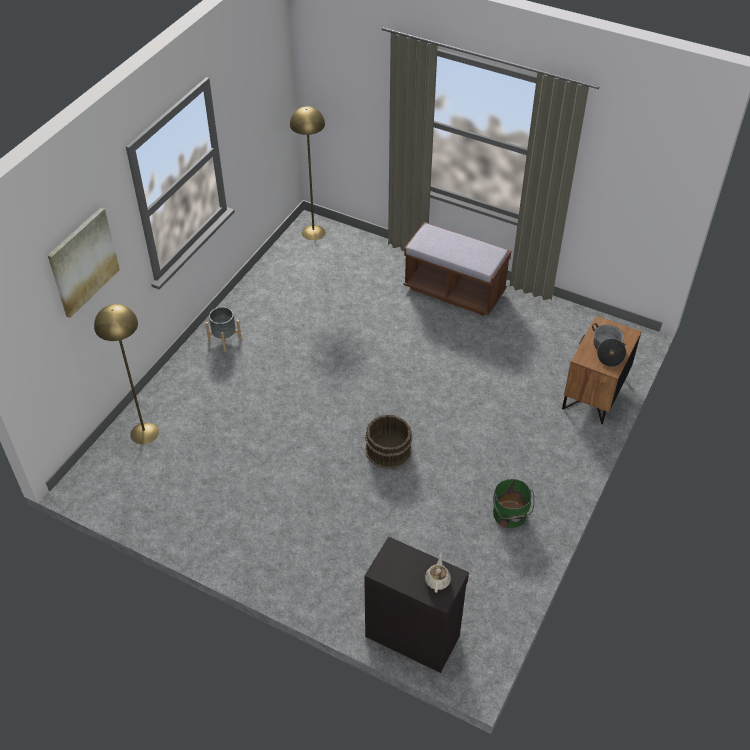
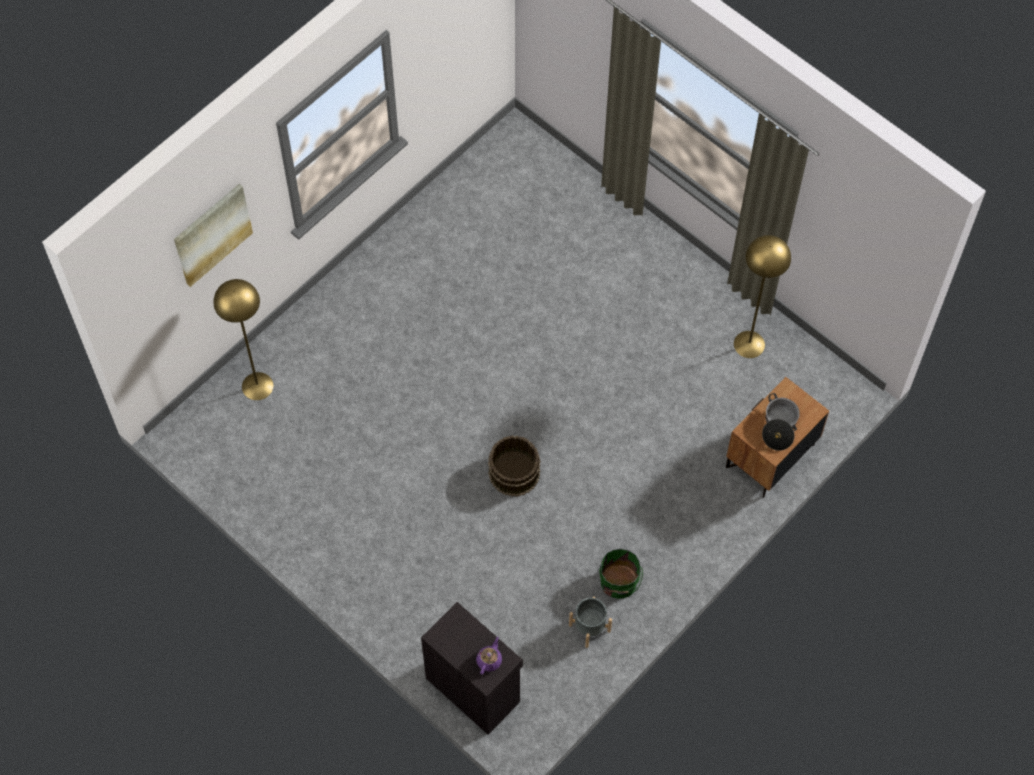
camera: 15 degrees right, 15 degrees up
grey planter [205,307,242,352] -> grey planter moved to [569,597,612,648]
yellow floor lamp [290,106,325,240] -> yellow floor lamp moved to [734,235,791,358]
brown bench [403,222,511,316] -> none
beige teapot [425,554,451,593] -> purple teapot [476,637,502,675]

